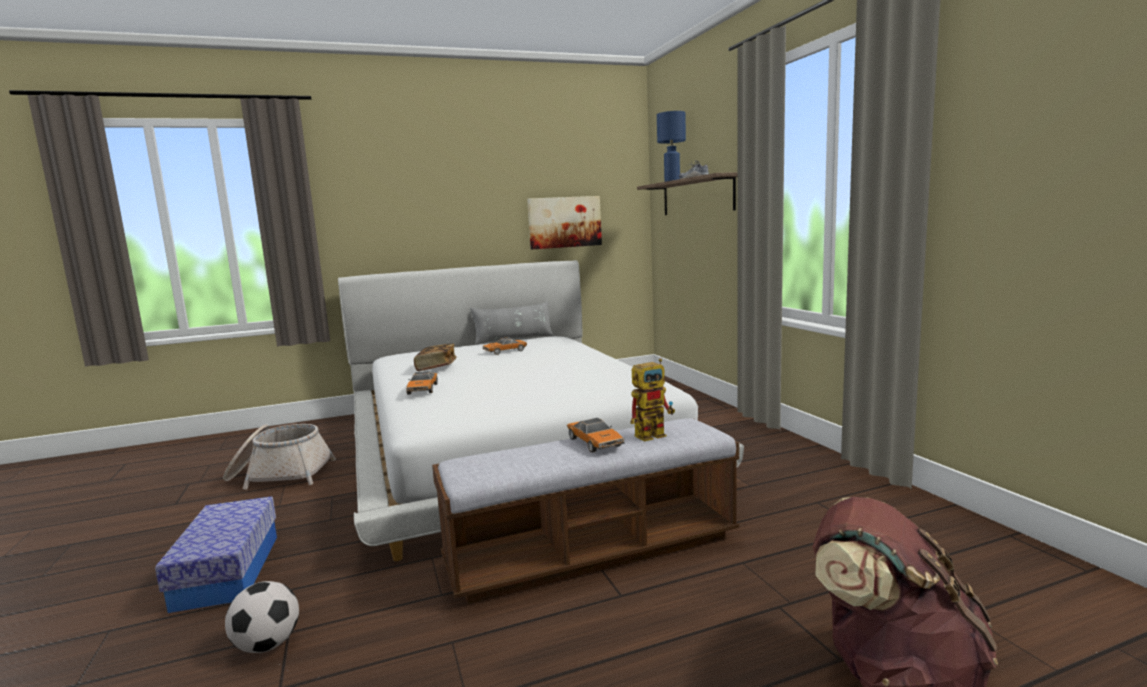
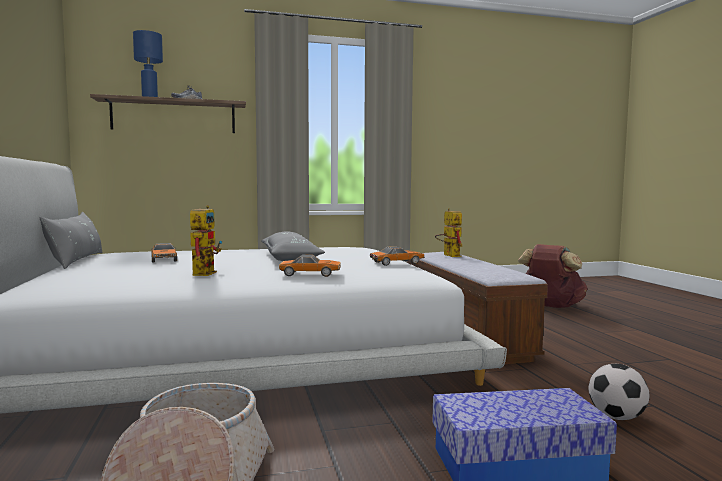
camera: 85 degrees left, 5 degrees down
book [414,343,457,371] -> toy robot [190,205,222,276]
picture [527,196,602,249] -> none
toy car [567,418,625,453] -> toy car moved to [370,246,425,266]
none -> grey pillow [261,231,325,261]

